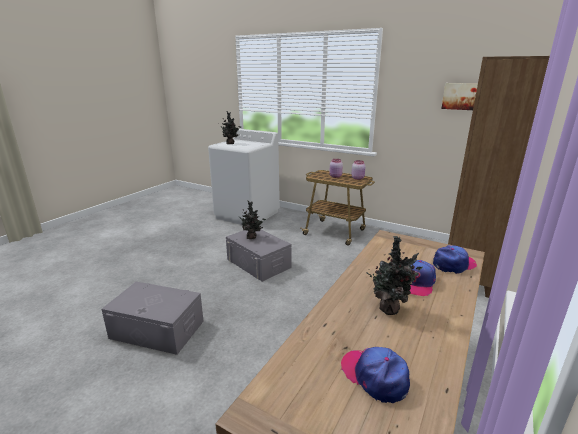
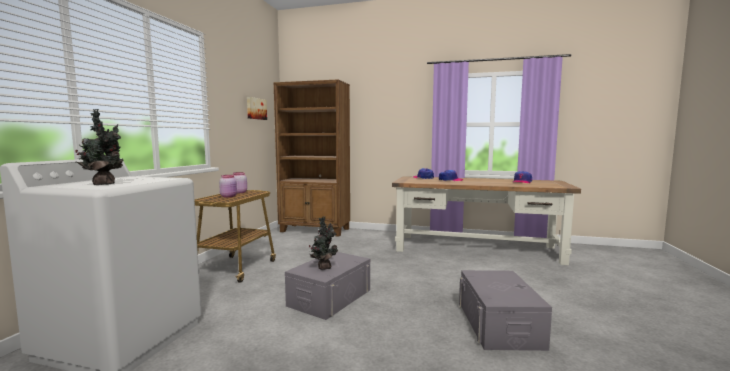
camera: 105 degrees left, 15 degrees down
potted plant [366,236,423,315] -> none

